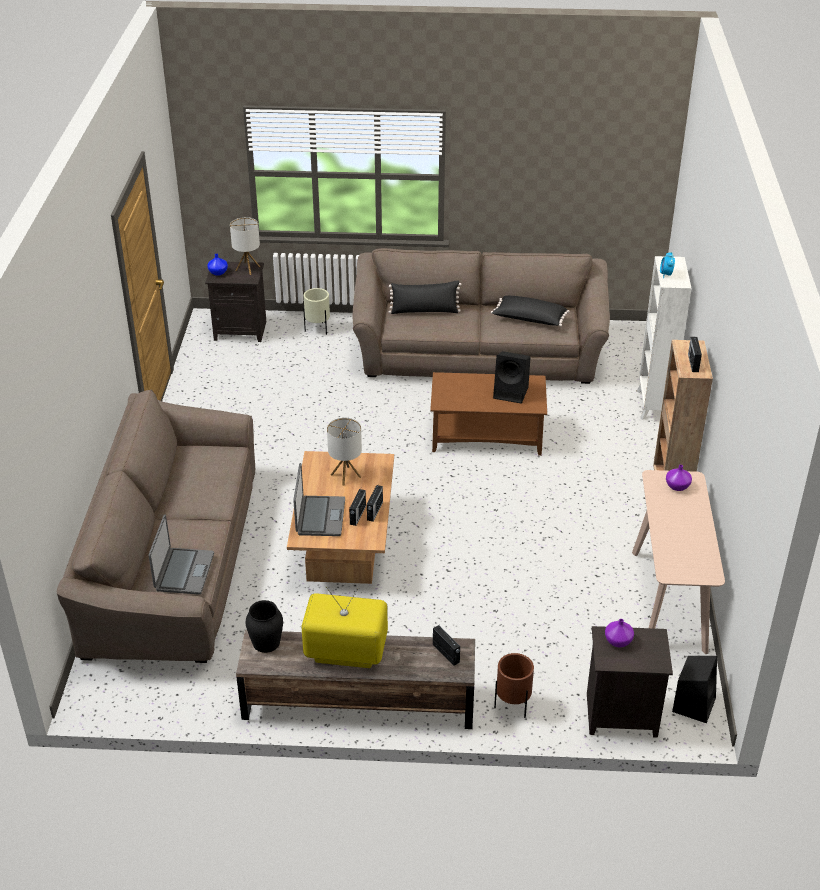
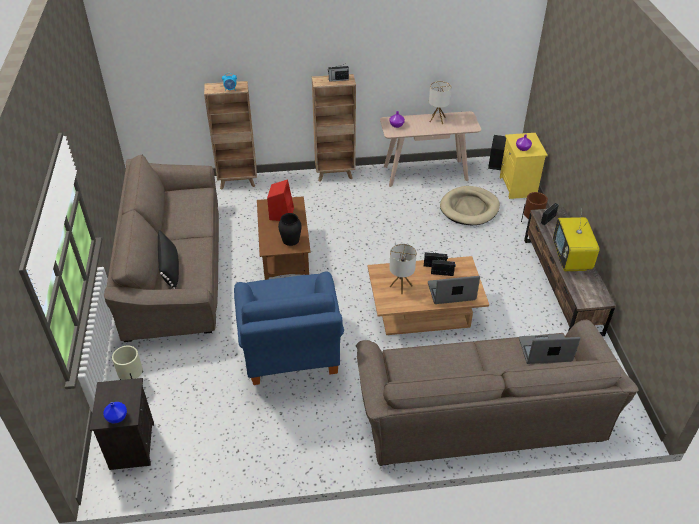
camera: 100 degrees left, 5 degrees up
table lamp [230,217,260,275] -> table lamp moved to [429,81,451,124]
black vase [246,600,283,653] -> black vase moved to [278,213,302,246]
black pillow [491,296,569,327] -> none
black speaker [493,351,531,404] -> red speaker [267,179,294,221]
black nightstand [587,626,673,738] -> yellow nightstand [500,133,548,199]
white bookcase [636,256,692,420] -> brown bookcase [204,81,257,189]
none -> blue armchair [234,271,344,385]
none -> beige dog bed [440,186,500,225]

